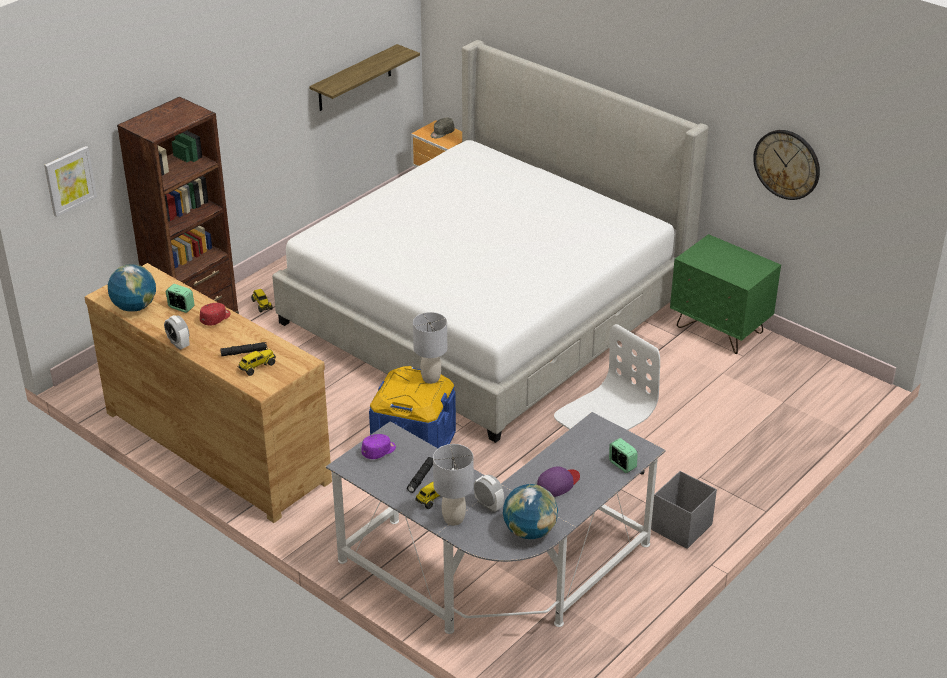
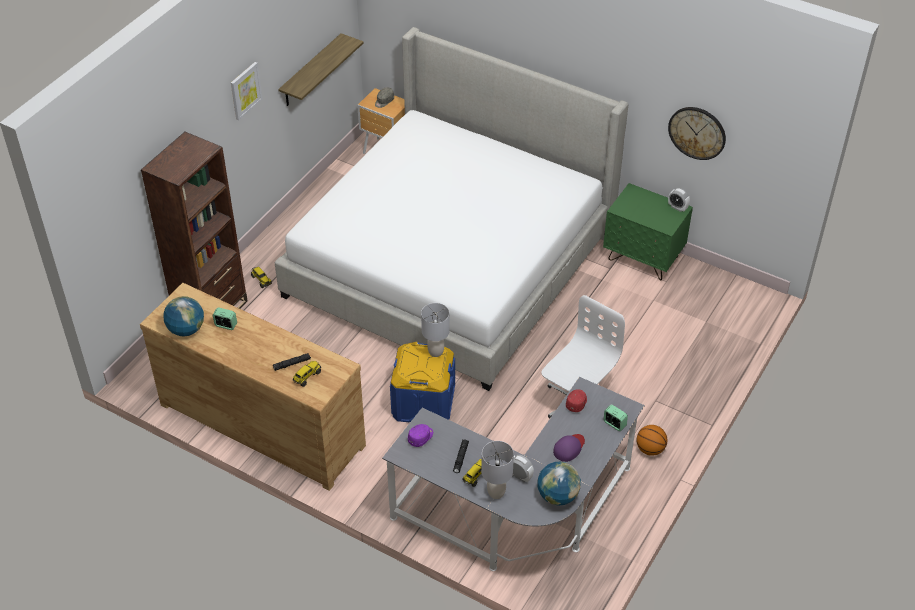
camera: 10 degrees left, 10 degrees up
picture [44,146,97,217] -> picture moved to [231,62,262,120]
alarm clock [164,315,189,350] -> alarm clock moved to [668,188,690,212]
red cap [200,303,230,325] -> red cap moved to [566,389,587,412]
grey storage box [651,471,717,549] -> basketball [637,425,667,456]

